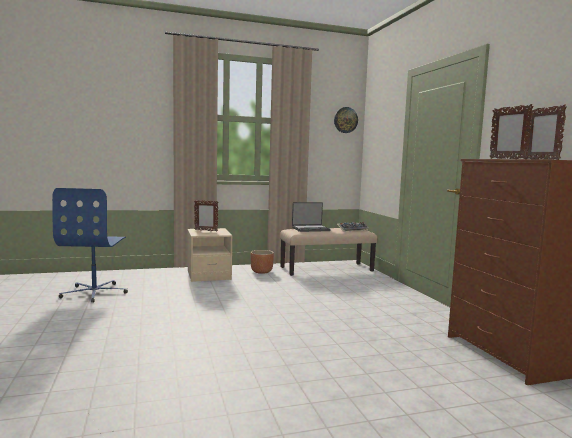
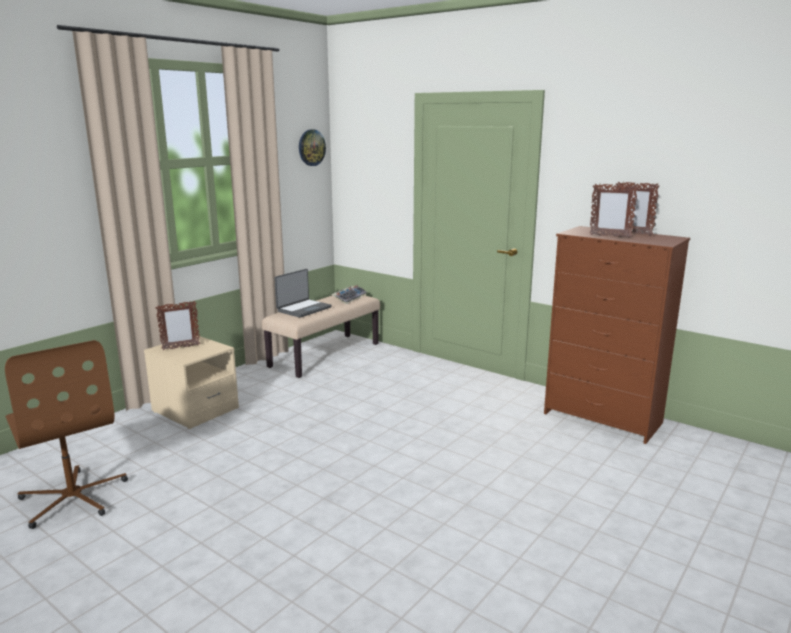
camera: 35 degrees left, 10 degrees up
blue office chair [52,188,128,302] -> brown office chair [5,340,128,529]
brown planter [251,250,274,274] -> none

